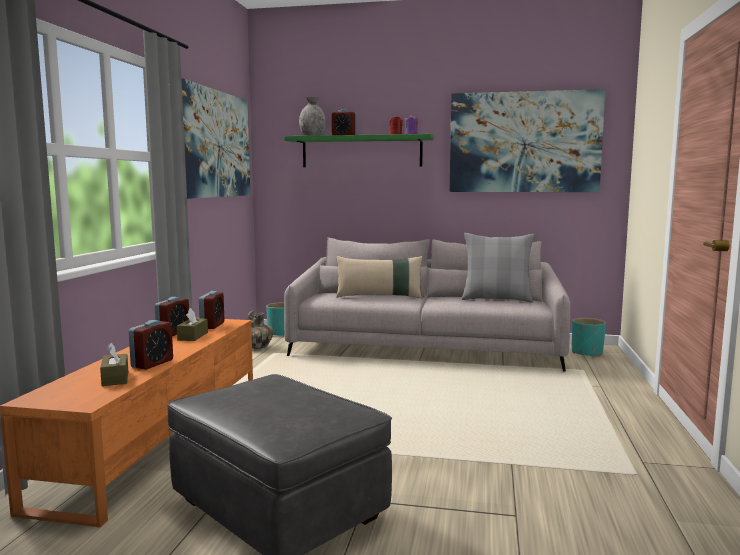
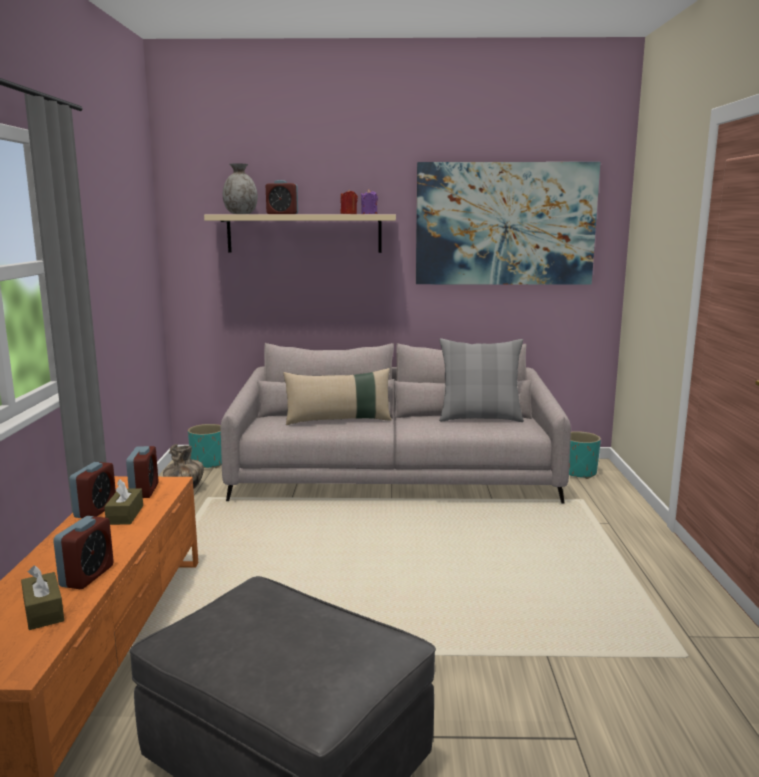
camera: 10 degrees left, 5 degrees up
picture [181,78,250,199] -> none
green shelf [284,134,434,167] -> beige shelf [204,215,396,253]

